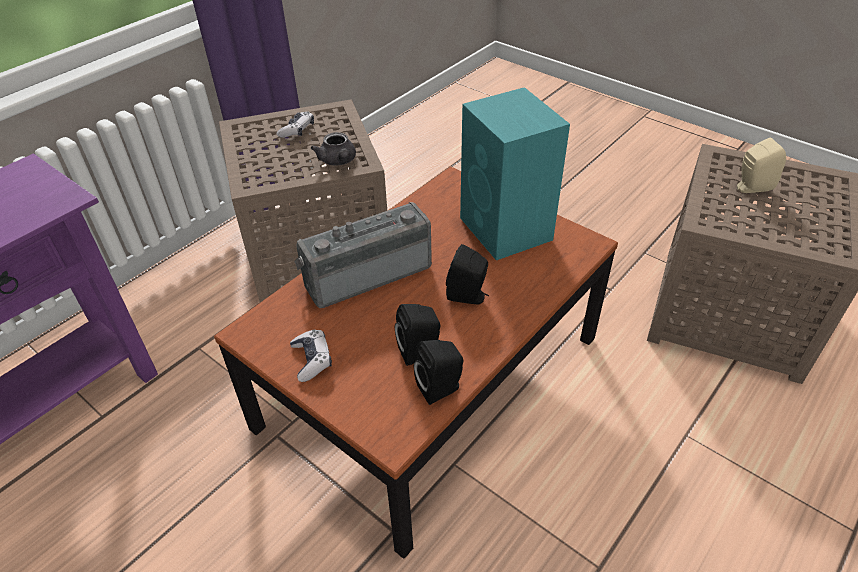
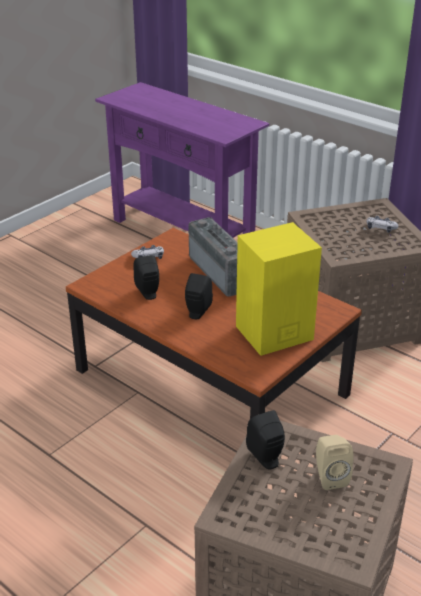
camera: 90 degrees right, 10 degrees down
grey teapot [311,132,356,166] -> none
black speaker [414,340,464,405] -> black speaker moved to [246,410,285,469]
turquoise speaker [460,87,570,260] -> yellow speaker [236,222,322,356]

